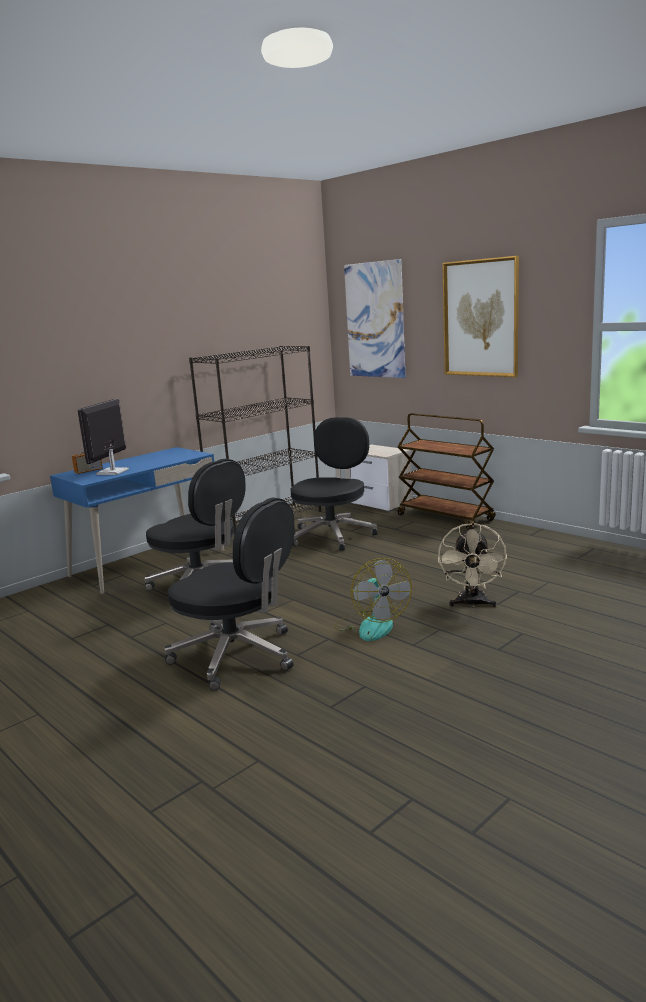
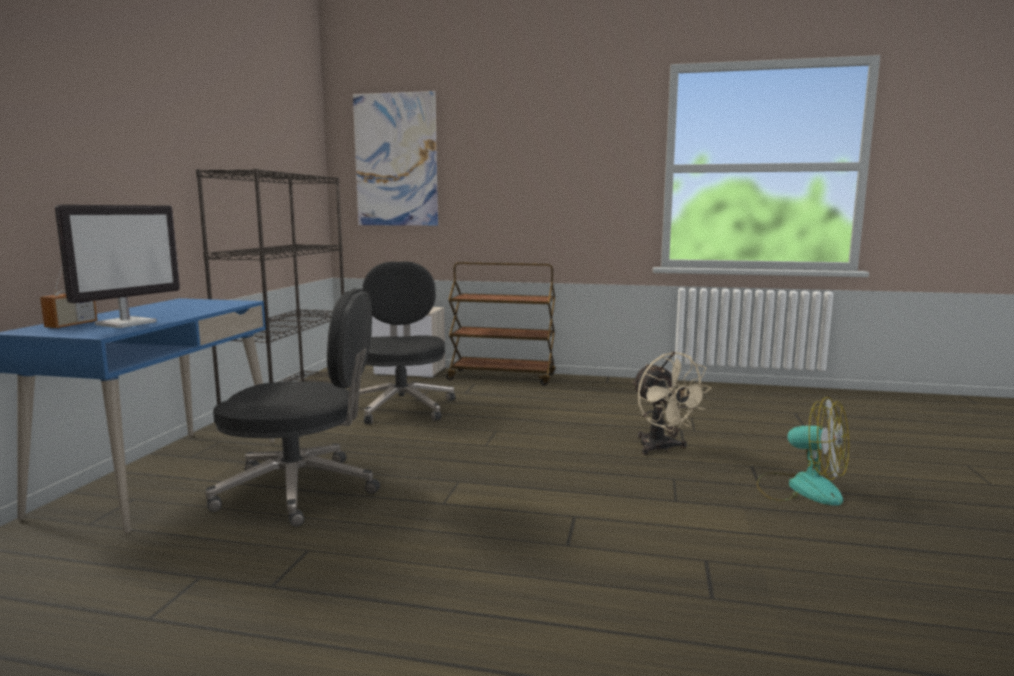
camera: 35 degrees left, 5 degrees down
monitor [77,399,129,475] -> monitor turned 135 degrees counterclockwise [55,205,180,328]
black office chair [164,497,294,691] -> none
fan [334,558,412,641] -> fan moved to [756,397,849,506]
picture [442,256,519,377] -> none

